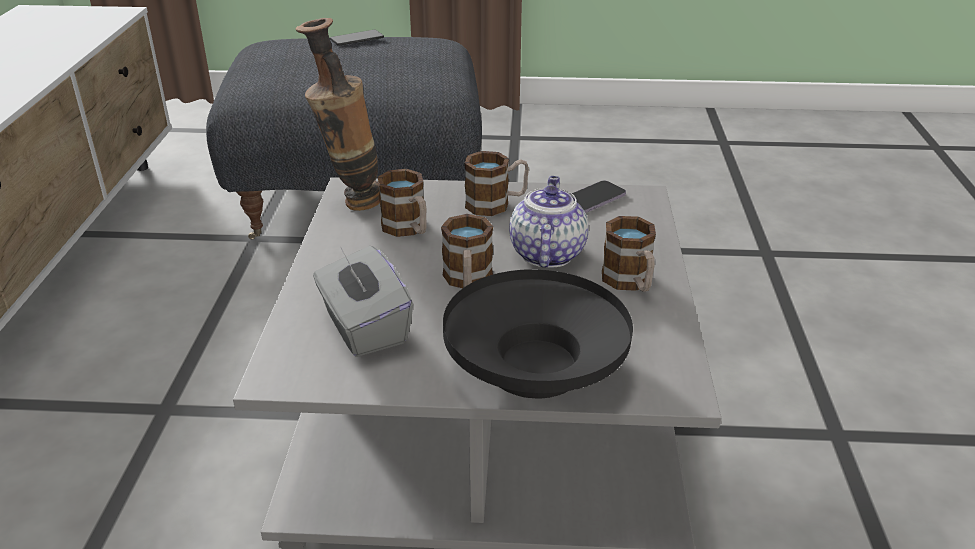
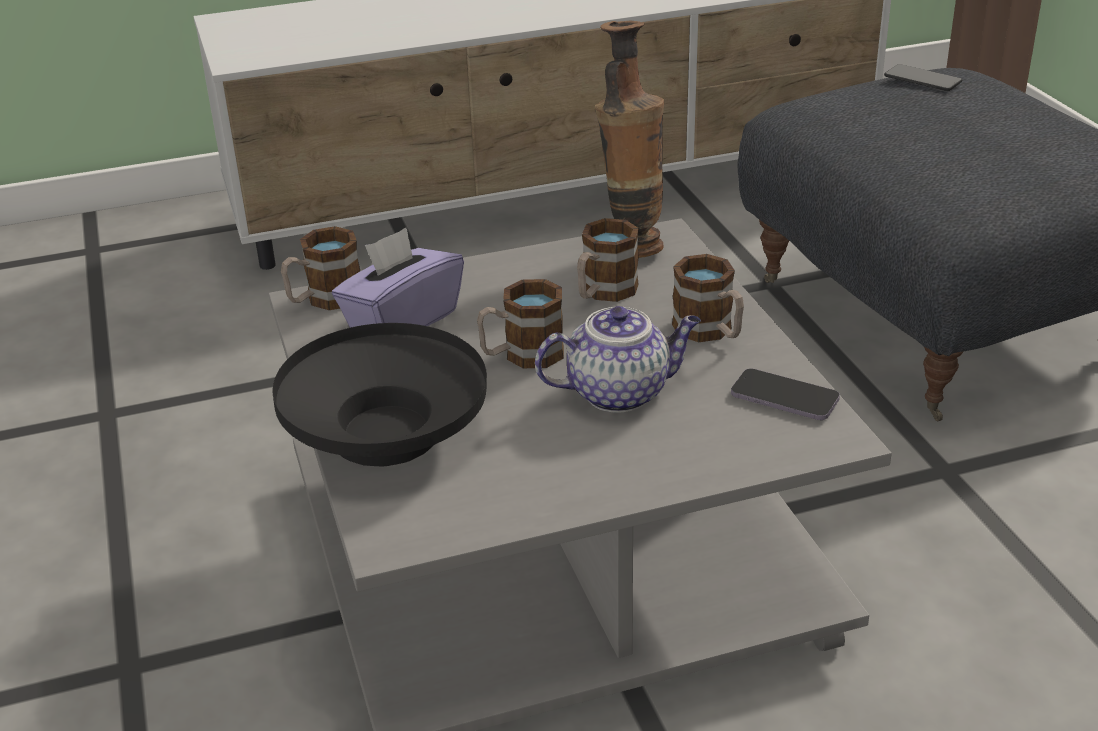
camera: 70 degrees right, 0 degrees up
grey tissue box [313,246,413,357] -> purple tissue box [332,228,464,328]
phone [330,29,384,46] -> phone moved to [884,64,962,91]
mug [602,216,656,292] -> mug moved to [281,226,360,310]

